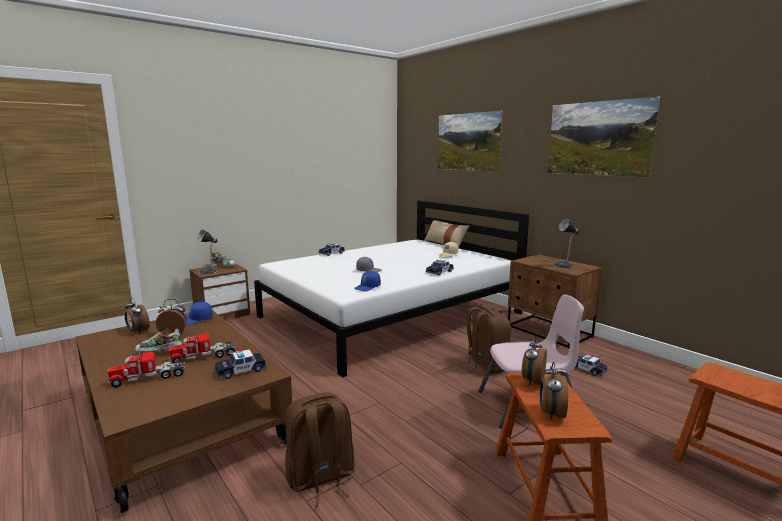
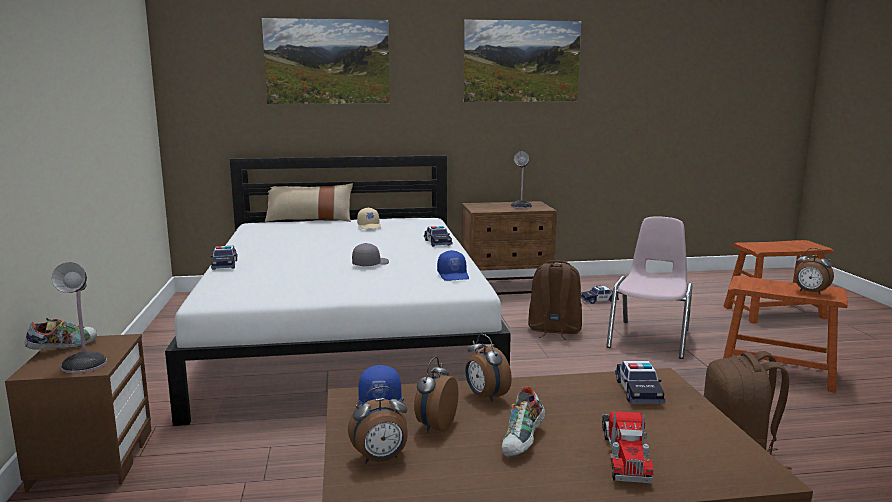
camera: 60 degrees left, 0 degrees up
toy truck [169,331,236,363] -> none
alarm clock [522,336,547,385] -> alarm clock moved to [465,333,512,402]

